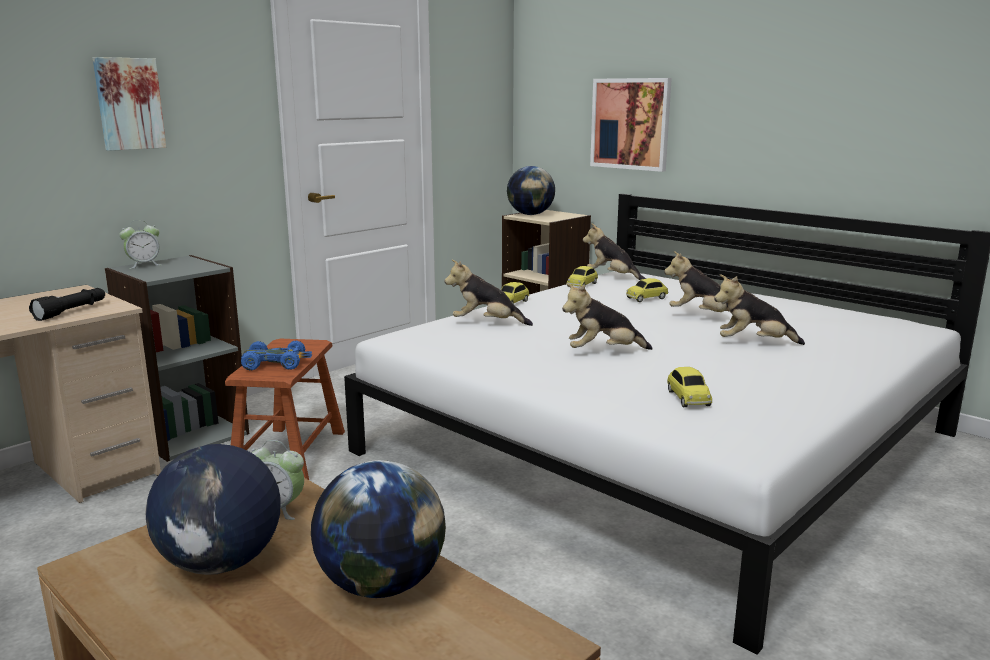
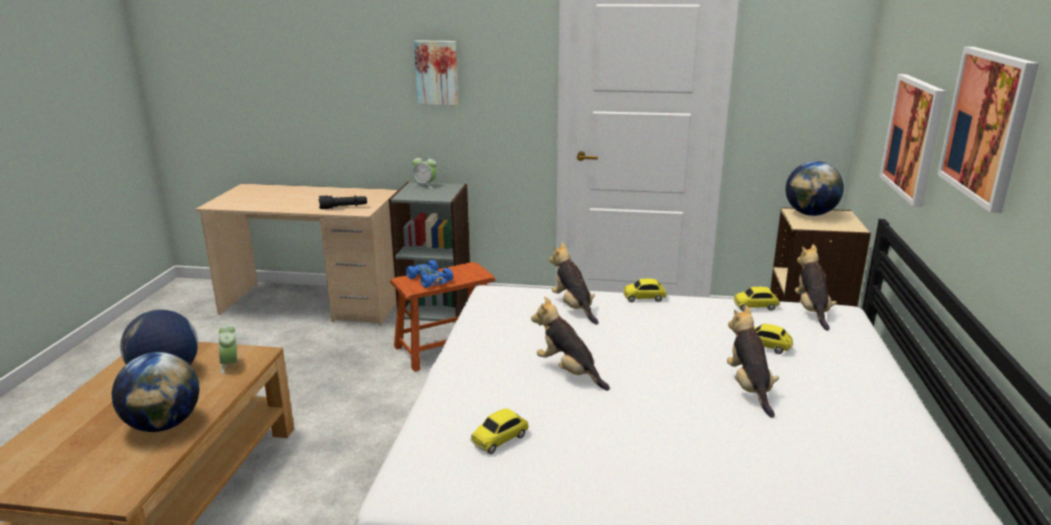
camera: 55 degrees right, 5 degrees up
plush toy [714,274,805,345] -> none
none -> picture [937,47,1039,213]

